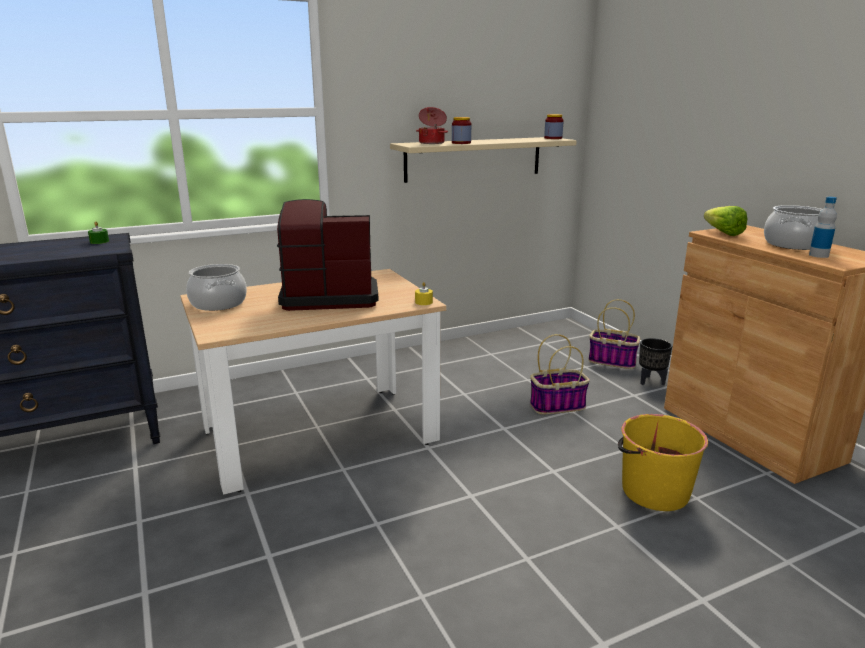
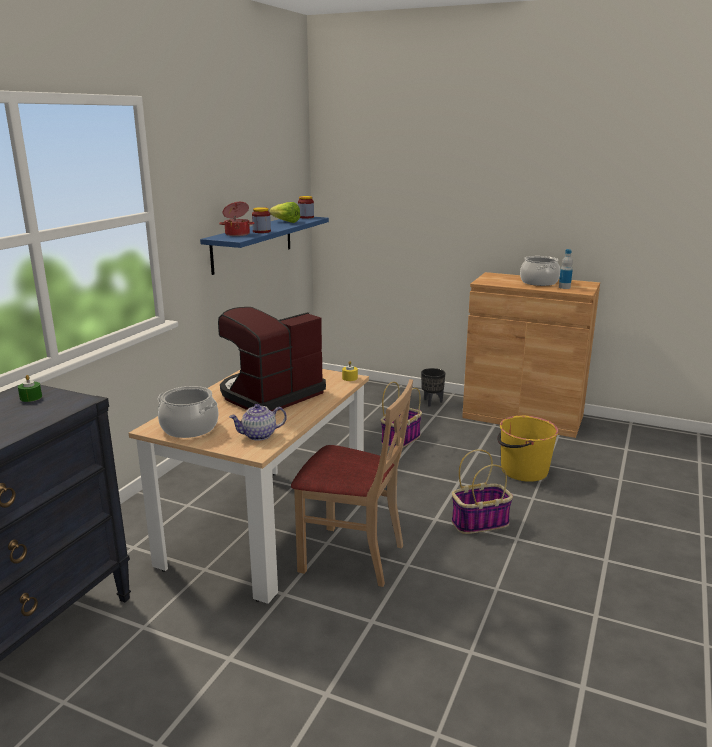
camera: 40 degrees left, 0 degrees up
beige shelf [390,137,577,183] -> blue shelf [200,217,329,275]
basket [589,299,640,369] -> basket moved to [452,449,513,534]
lettuce [704,206,747,236] -> lettuce moved to [269,202,300,223]
none -> teapot [229,404,287,441]
none -> beige chair [291,379,413,587]

